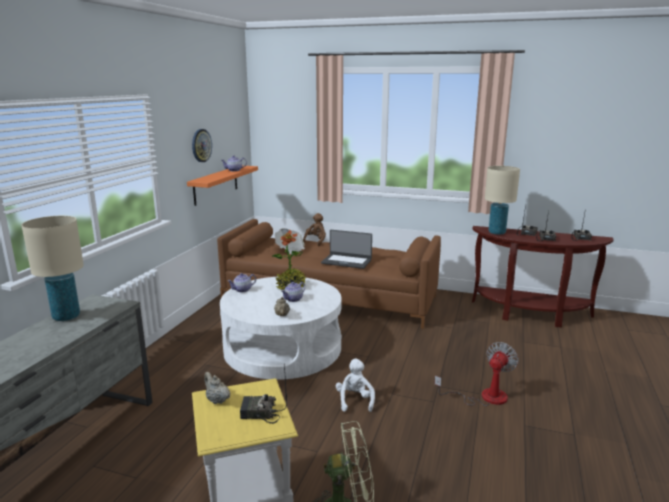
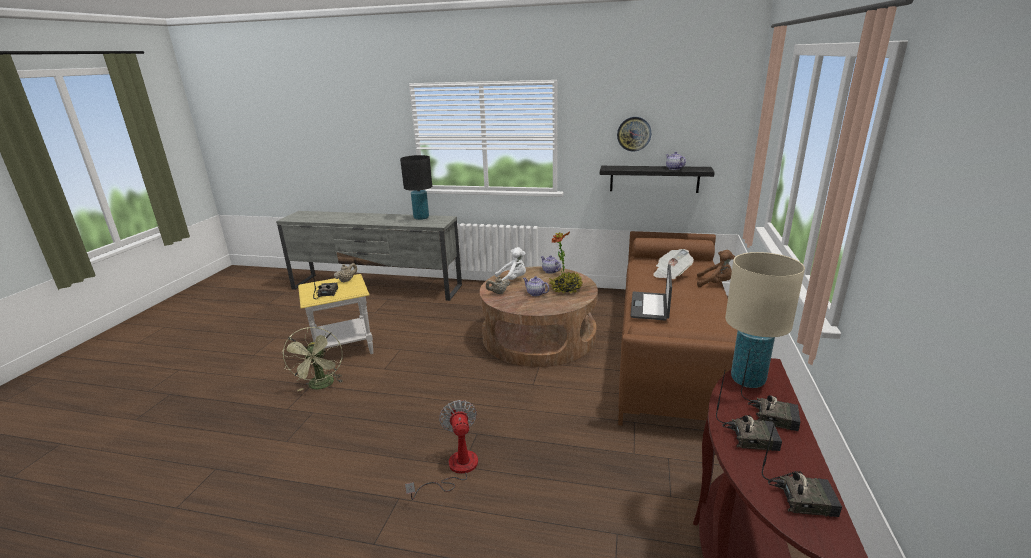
camera: 85 degrees right, 5 degrees up
beige table lamp [21,216,84,321] -> black table lamp [400,155,432,220]
orange shelf [187,165,258,206] -> black shelf [600,166,715,193]
white coffee table [220,277,342,380] -> brown coffee table [480,266,598,367]
white plush toy [336,359,375,412] -> white plush toy moved to [495,247,526,281]
fan [434,342,518,406] -> fan turned 135 degrees counterclockwise [405,400,478,500]

